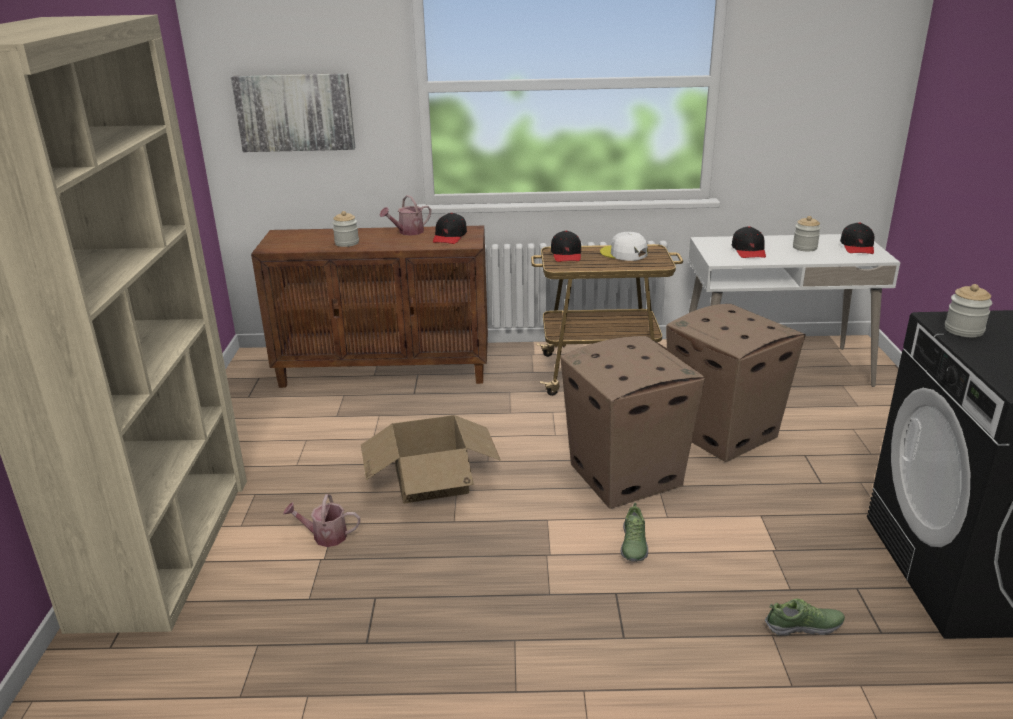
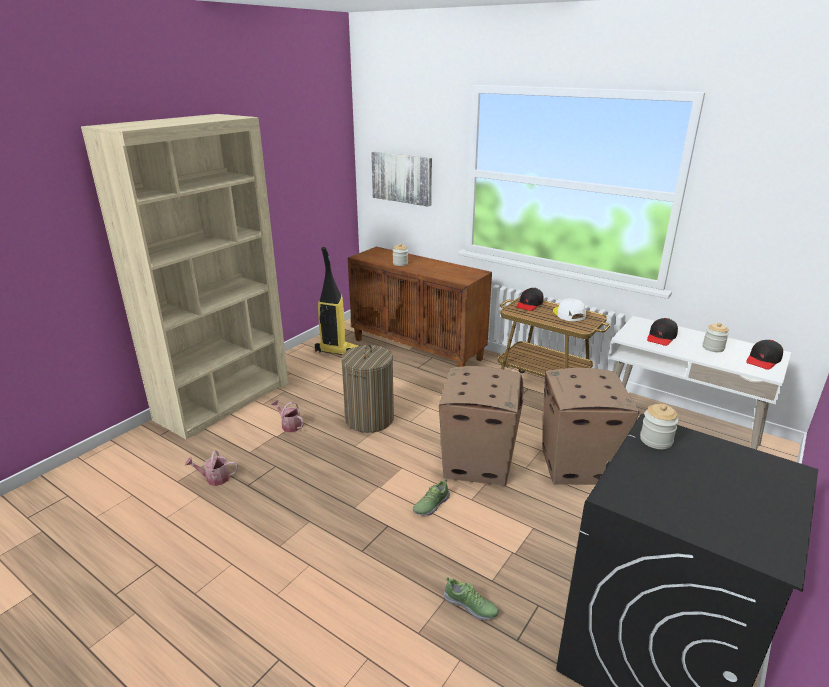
camera: 35 degrees right, 0 degrees up
cardboard box [361,415,501,504] -> laundry basket [341,345,394,433]
watering can [380,195,431,236] -> watering can moved to [185,451,238,486]
black cap [433,213,467,244] -> none
none -> vacuum cleaner [315,247,360,355]

